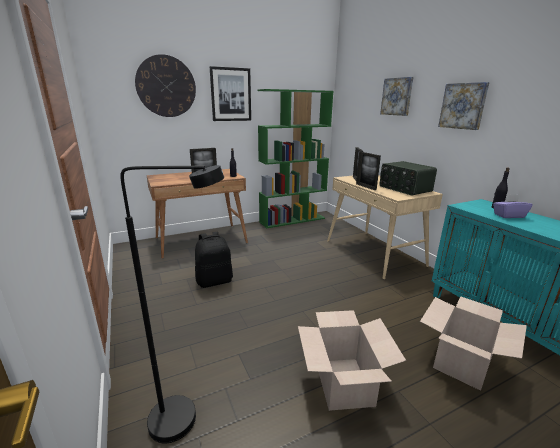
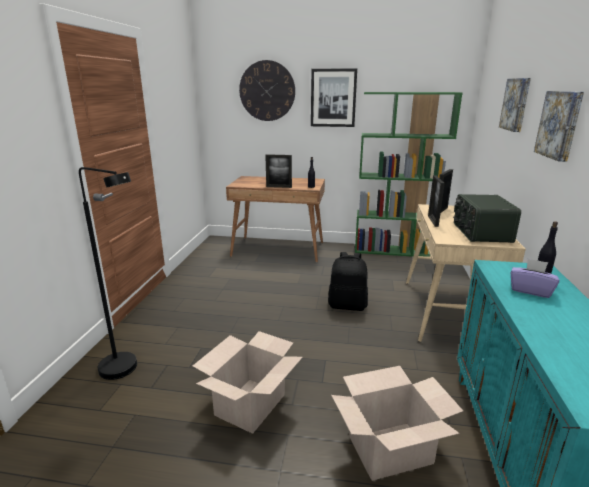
camera: 35 degrees right, 0 degrees up
black backpack [195,232,233,288] -> black backpack moved to [328,252,368,311]

